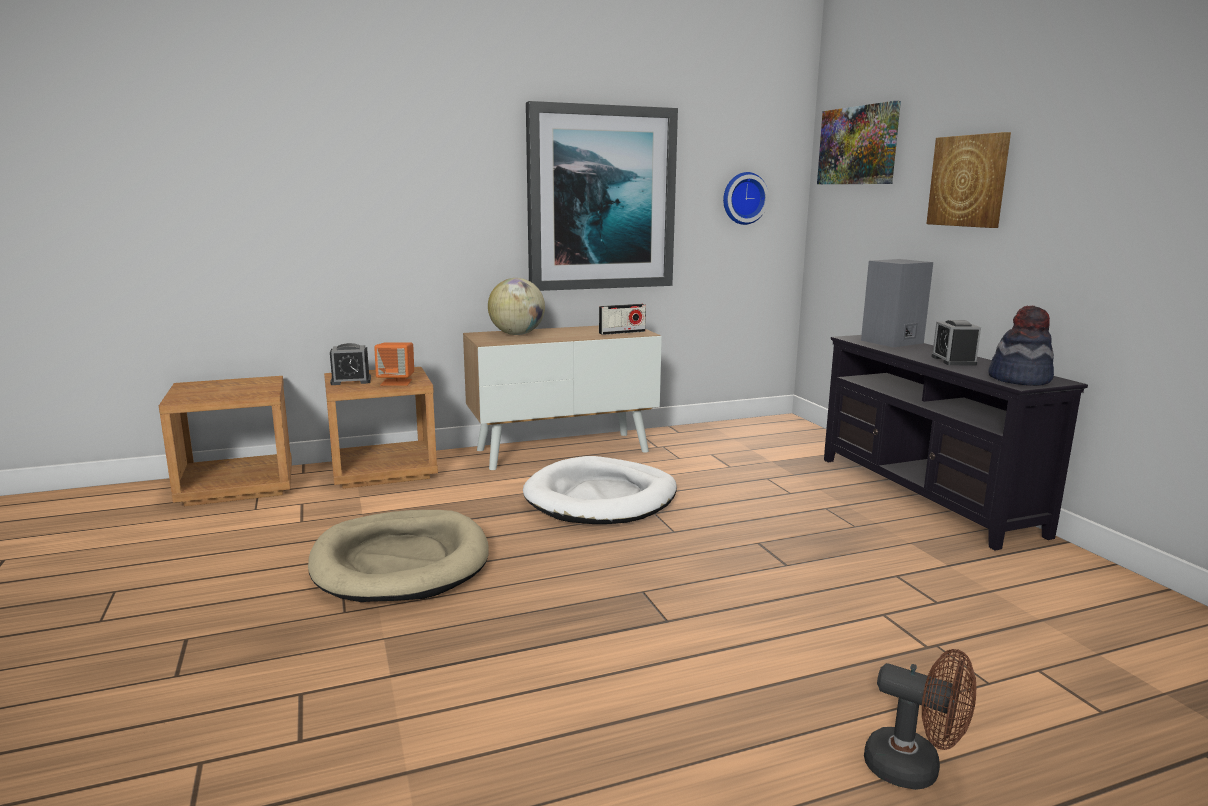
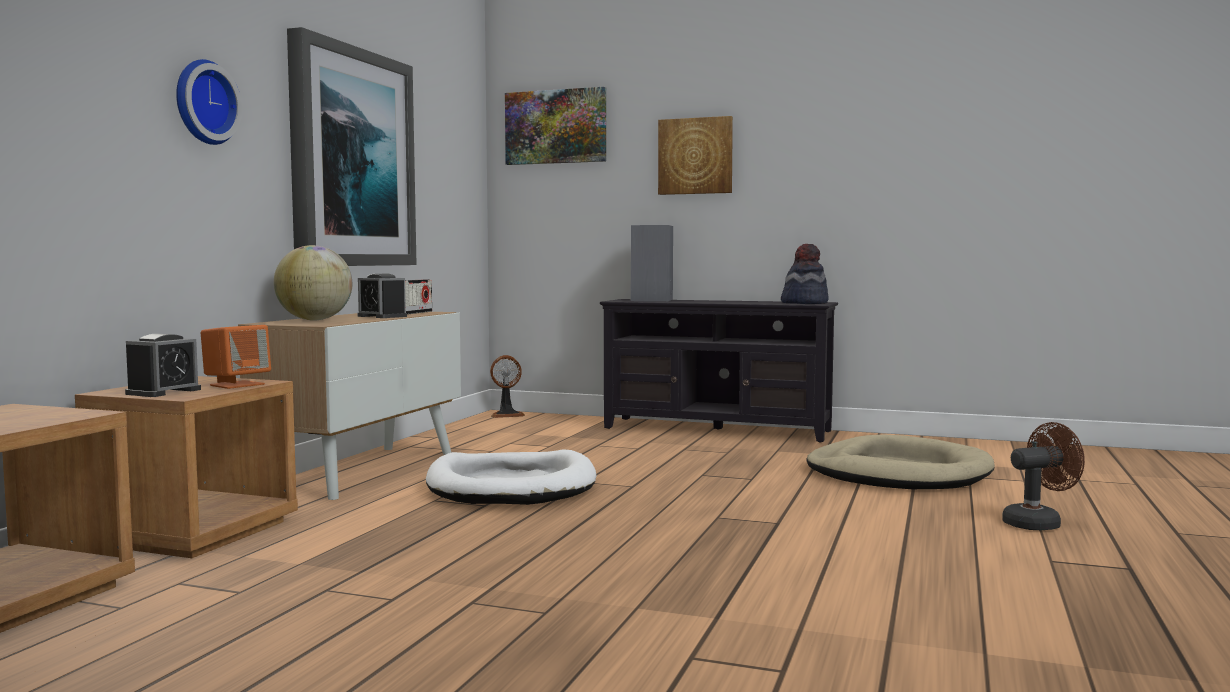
camera: 50 degrees left, 10 degrees down
beige dog bed [308,510,489,602] -> beige dog bed moved to [807,435,995,489]
wall clock [723,172,769,225] -> wall clock moved to [176,59,242,145]
alarm clock [931,320,981,365] -> alarm clock moved to [358,274,407,318]
none -> fan [490,355,525,418]

